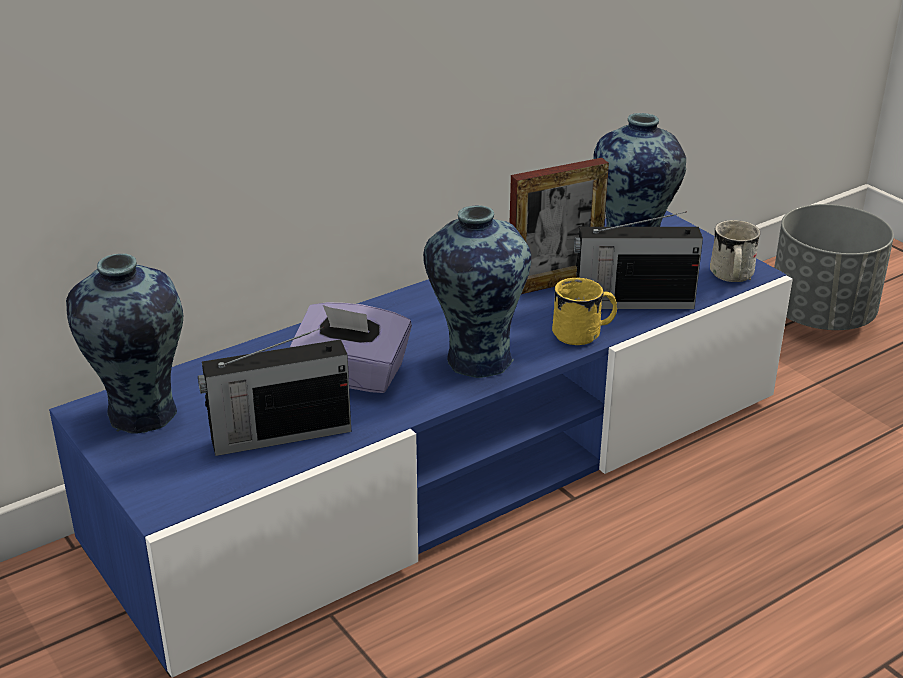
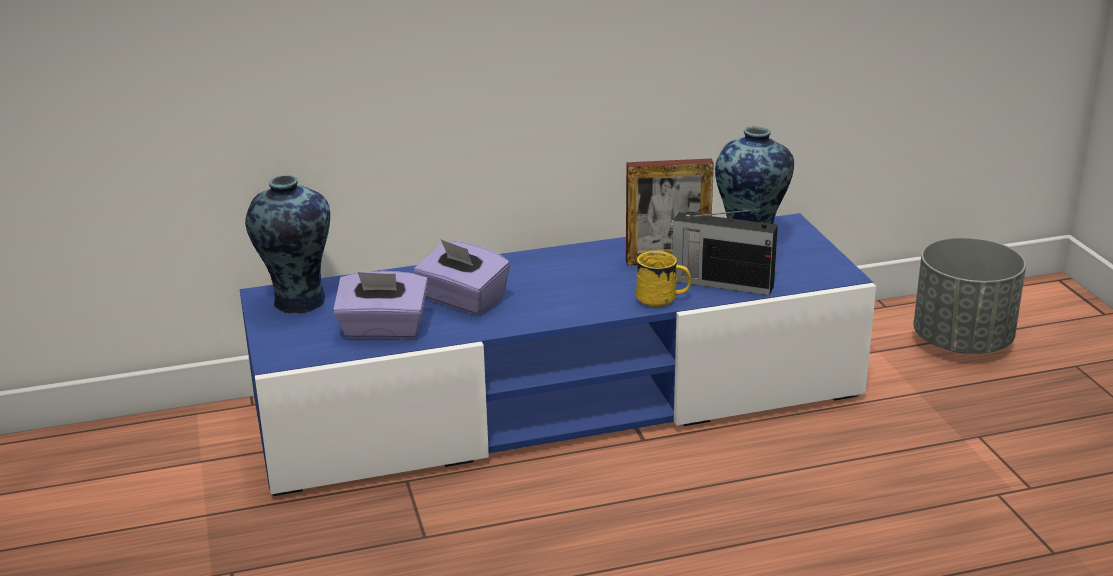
camera: 20 degrees right, 5 degrees down
radio [198,327,351,456] -> purple tissue box [333,271,428,339]
vase [423,205,531,378] -> none
white mug [710,220,760,282] -> none

